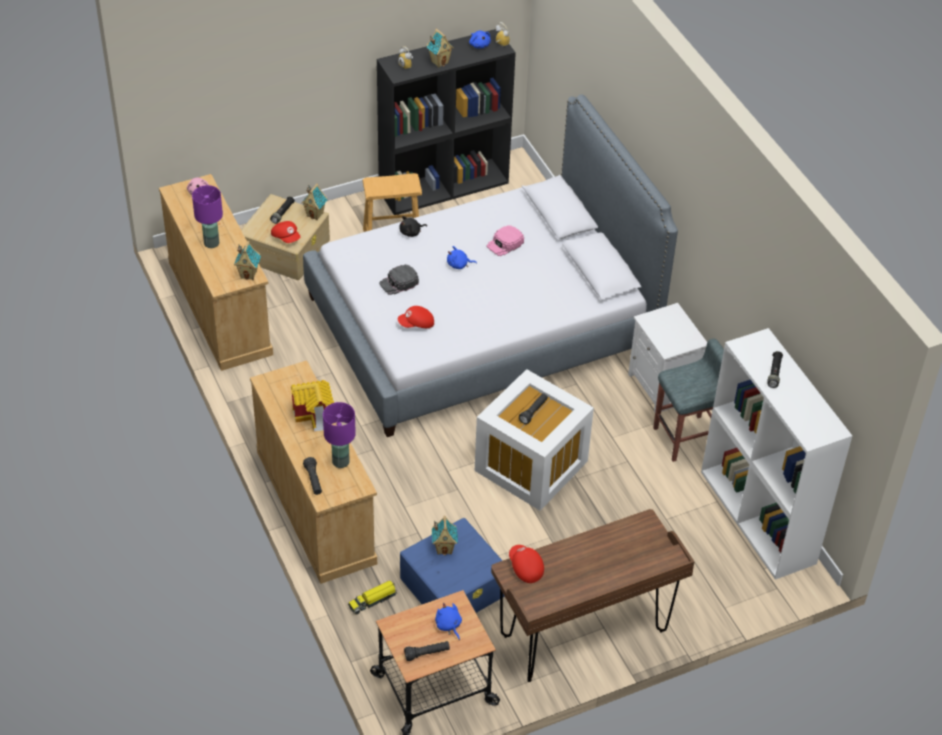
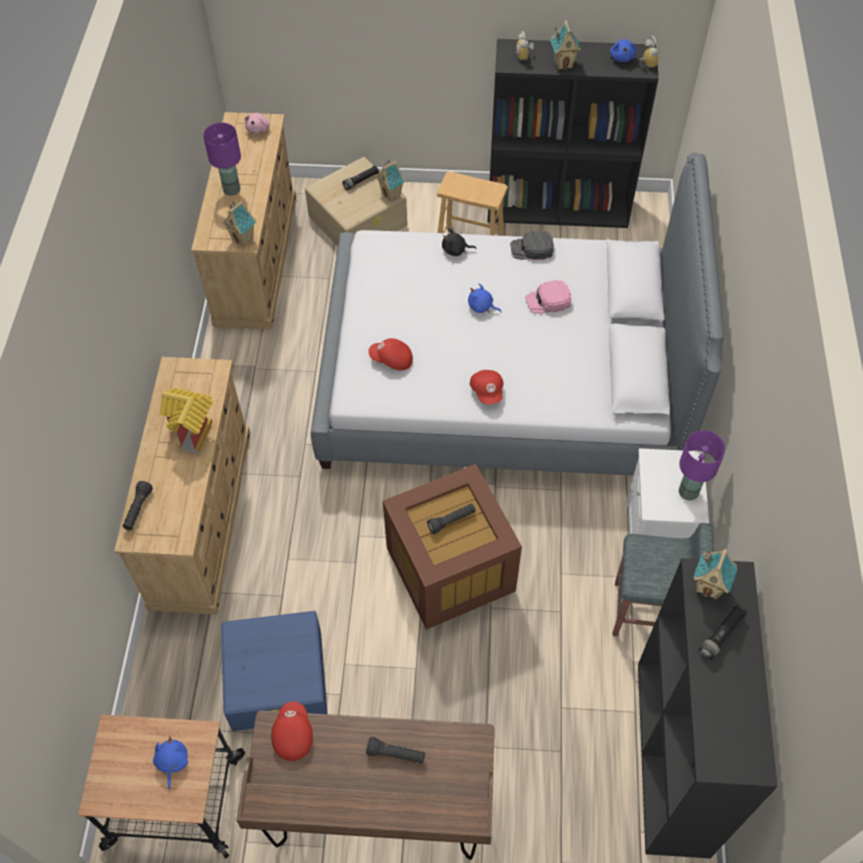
camera: 30 degrees right, 10 degrees up
red cap [271,221,300,243] -> red cap moved to [470,370,504,404]
purple table lamp [323,402,356,468] -> purple table lamp moved to [679,430,726,500]
toy truck [348,580,397,614] -> none
black cap [379,264,419,295] -> black cap moved to [510,230,554,260]
black flashlight [404,641,450,661] -> black flashlight moved to [366,737,425,764]
toy house [432,516,458,555] -> toy house moved to [693,549,738,599]
white storage box [475,369,594,511] -> brown storage box [383,464,522,630]
white bookcase [701,328,852,580] -> black bookcase [638,558,778,858]

